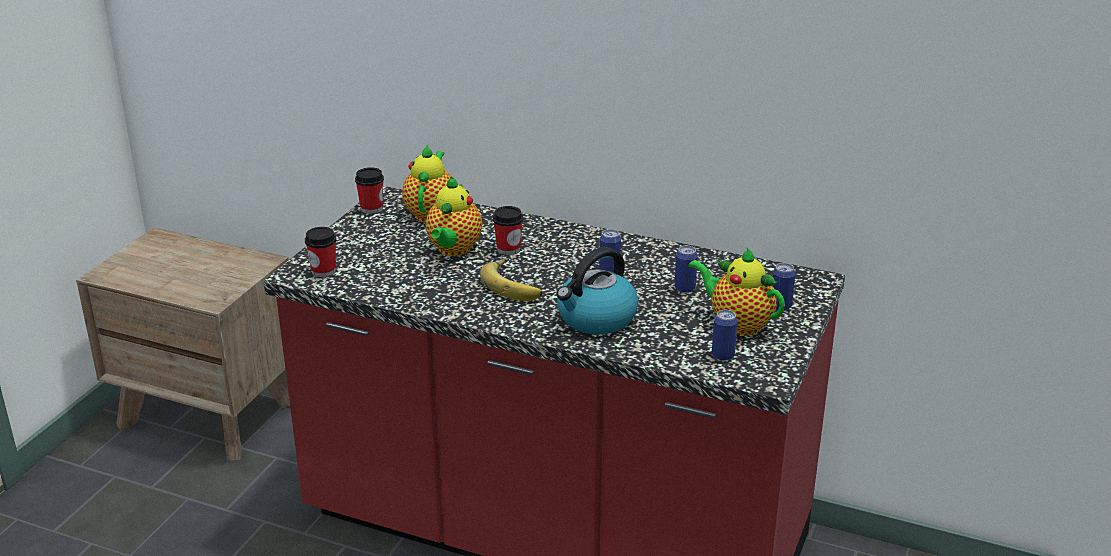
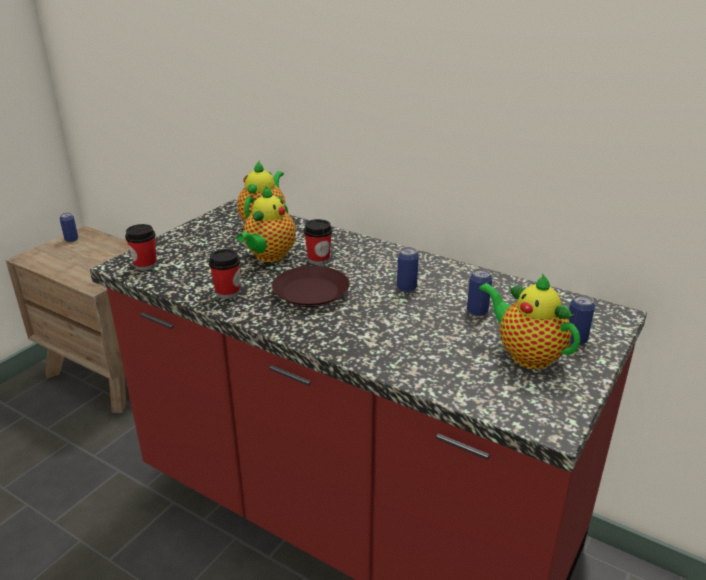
camera: 10 degrees right, 0 degrees up
cup [355,167,384,214] -> cup moved to [209,249,240,299]
banana [480,258,543,301] -> brown plate [272,266,350,307]
kettle [557,247,639,335] -> none
can [712,310,738,361] -> can moved to [60,212,78,242]

